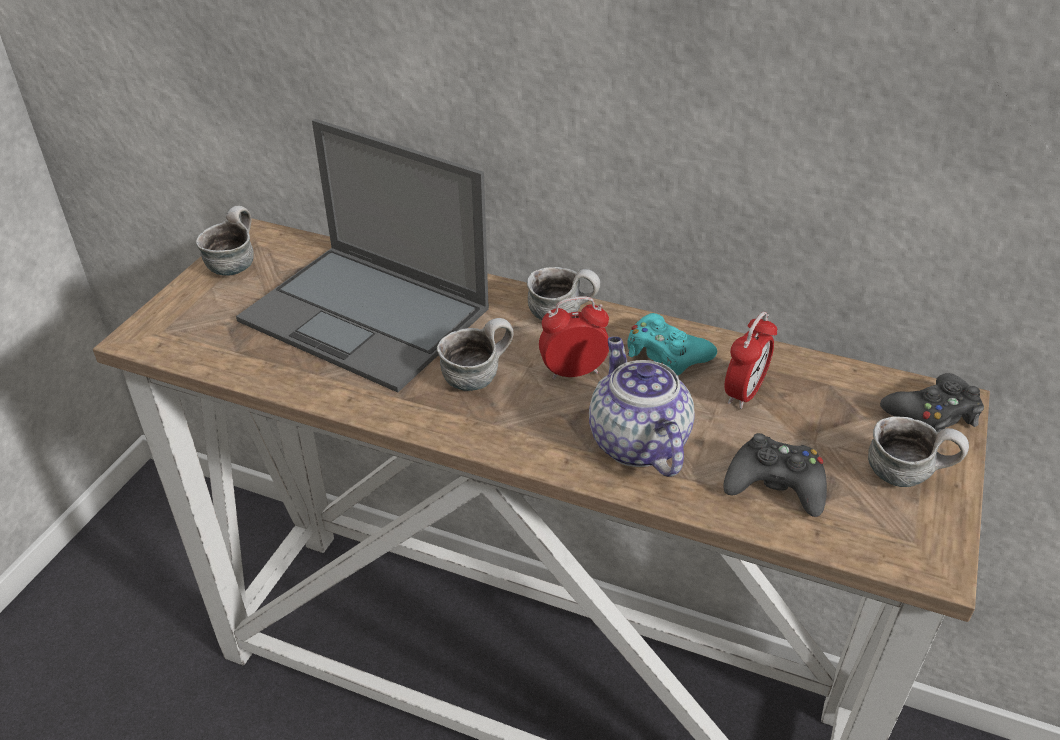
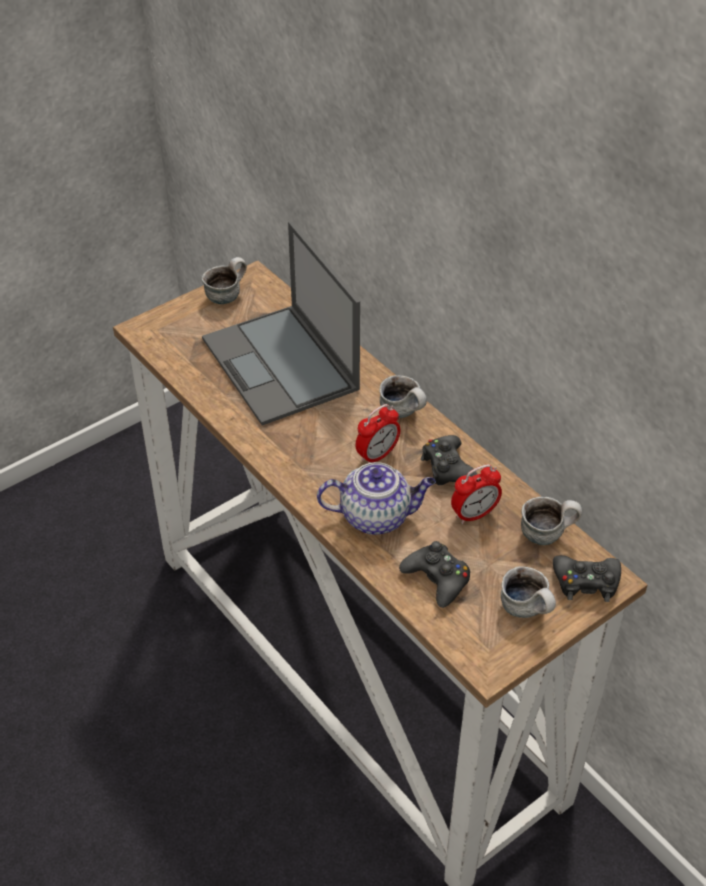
camera: 30 degrees right, 5 degrees up
mug [437,318,513,391] -> mug moved to [521,497,582,545]
alarm clock [539,296,609,379] -> alarm clock turned 120 degrees clockwise [356,404,400,463]
teapot [589,337,695,477] -> teapot turned 75 degrees clockwise [317,462,436,535]
turquoise game controller [628,313,717,376] -> black game controller [421,435,477,485]

